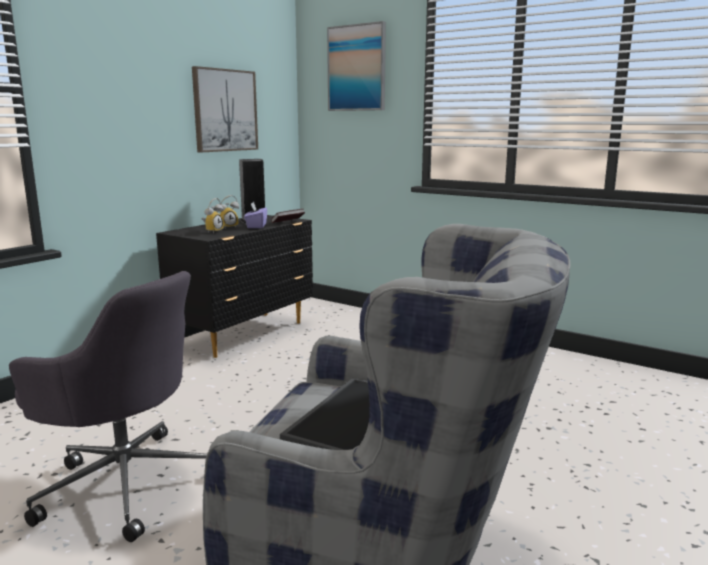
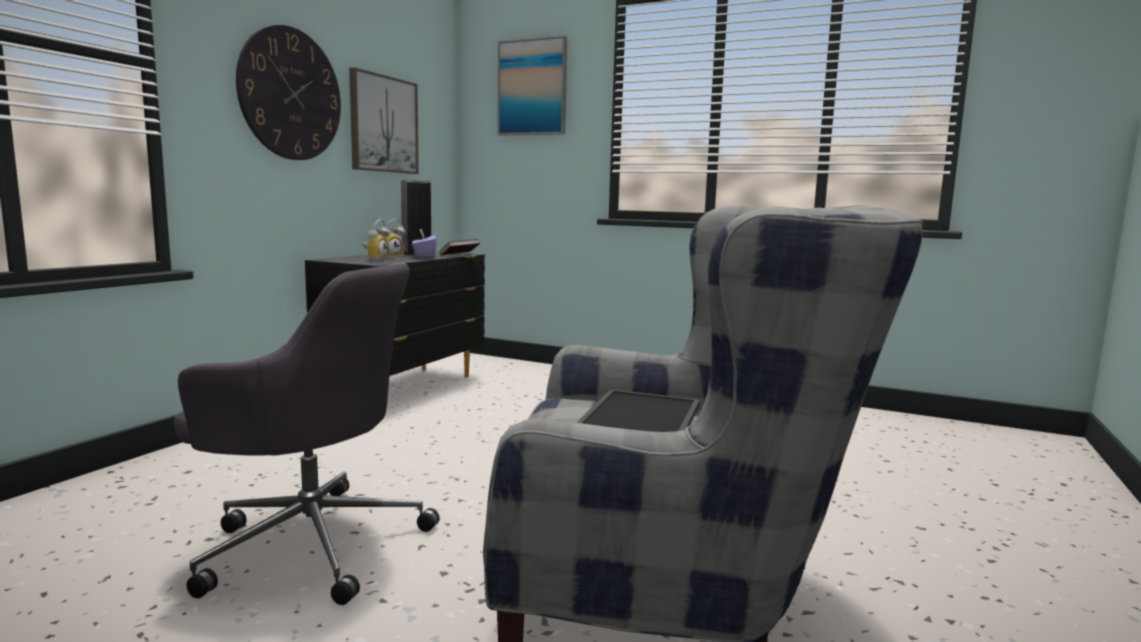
camera: 10 degrees left, 5 degrees down
none -> wall clock [236,25,341,160]

